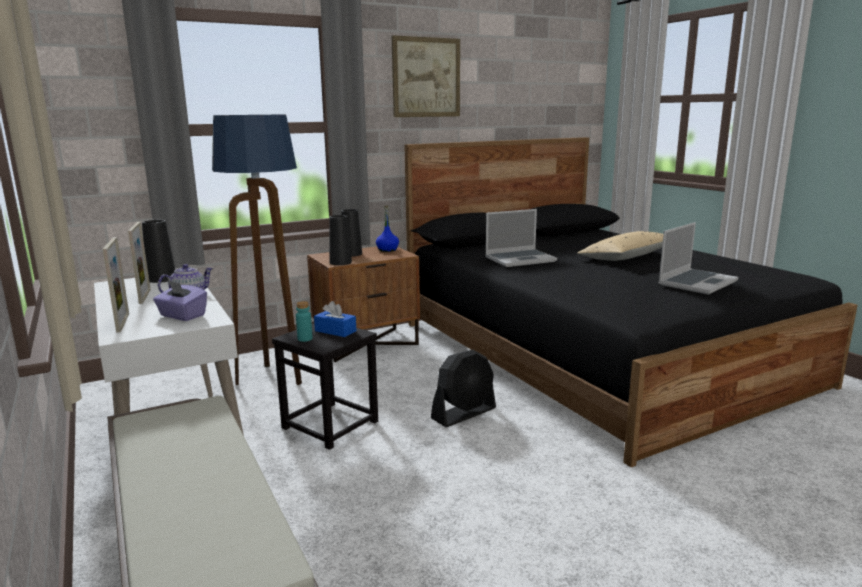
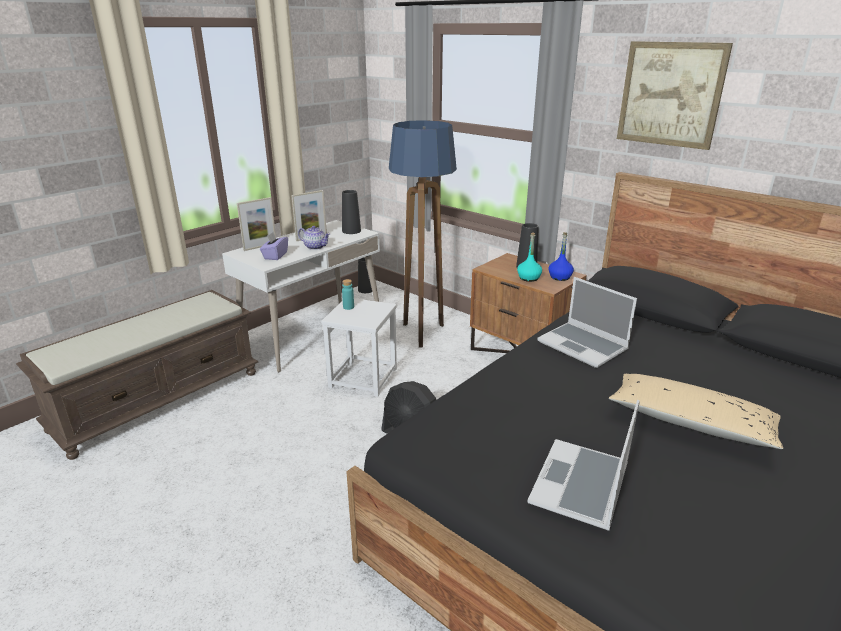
camera: 70 degrees right, 10 degrees up
black stool [272,324,378,450] -> white stool [321,298,397,397]
blue tissue box [314,301,356,337] -> none
black vase [329,215,352,265] -> black vase moved to [358,257,372,293]
laptop [658,222,738,295] -> laptop turned 90 degrees clockwise [527,399,640,531]
none -> turquoise bottle [517,233,542,282]

